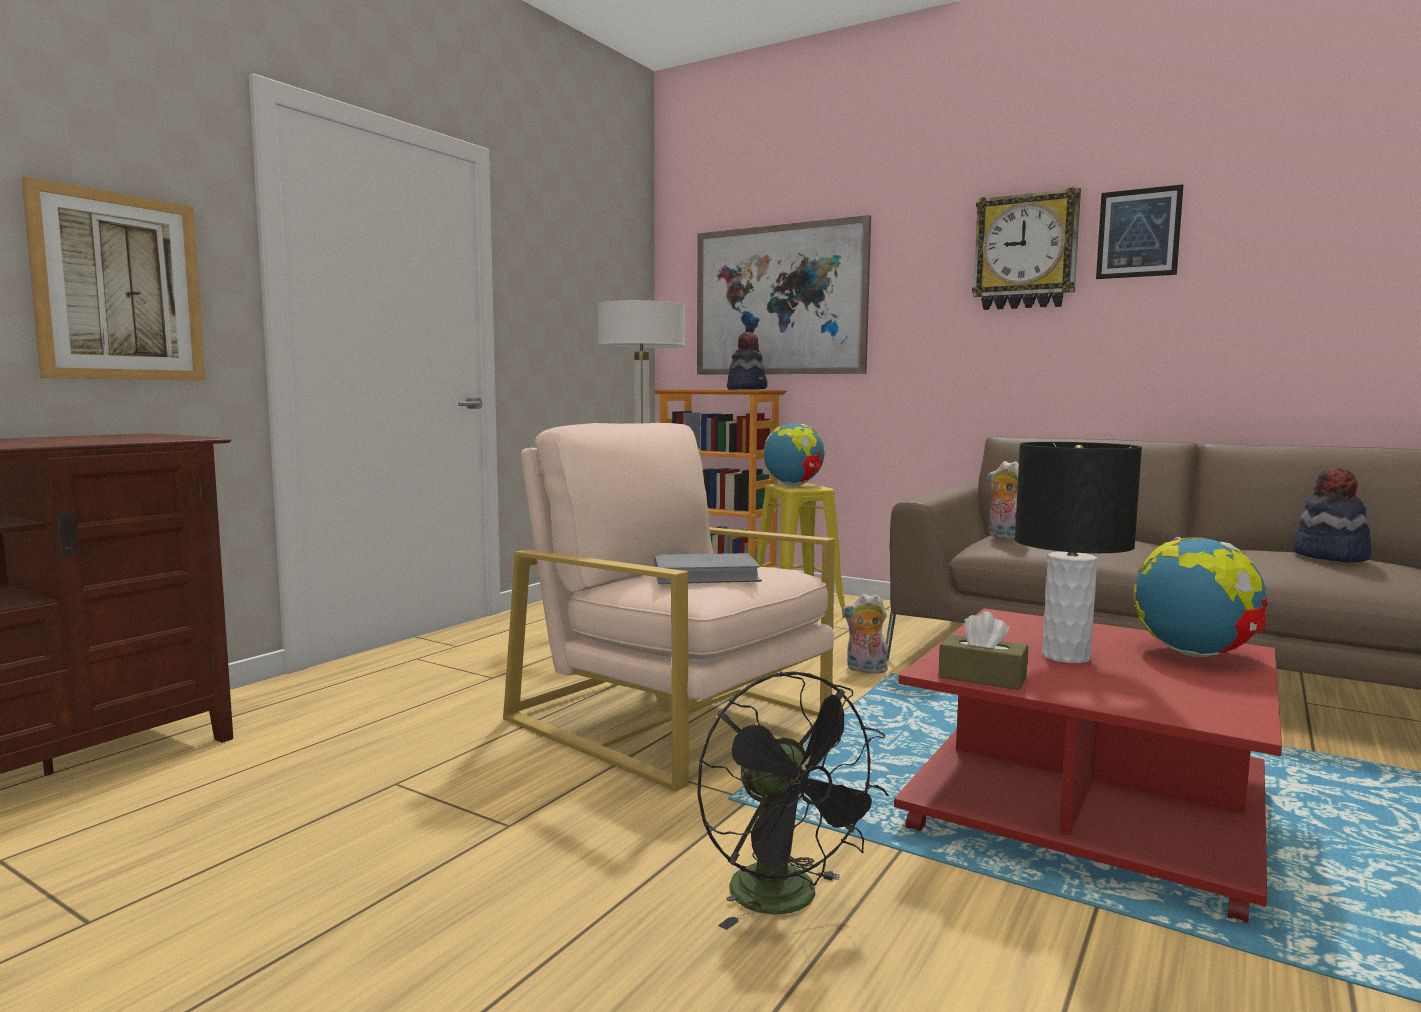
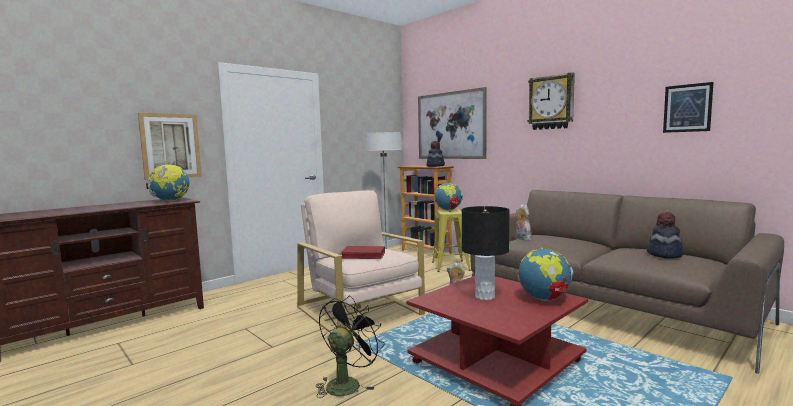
camera: 15 degrees right, 0 degrees up
grey book [654,553,762,584] -> red book [341,246,385,259]
black fan [697,671,889,930] -> black fan turned 135 degrees counterclockwise [316,296,385,398]
brown tissue box [939,611,1028,690] -> none
picture [1096,184,1183,279] -> picture moved to [663,82,714,133]
none -> globe [146,164,189,202]

